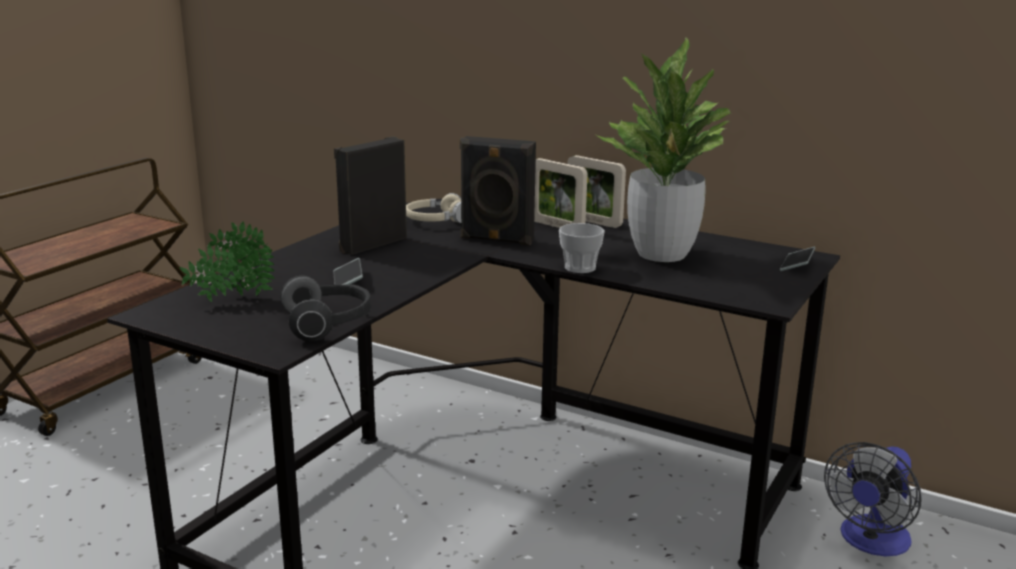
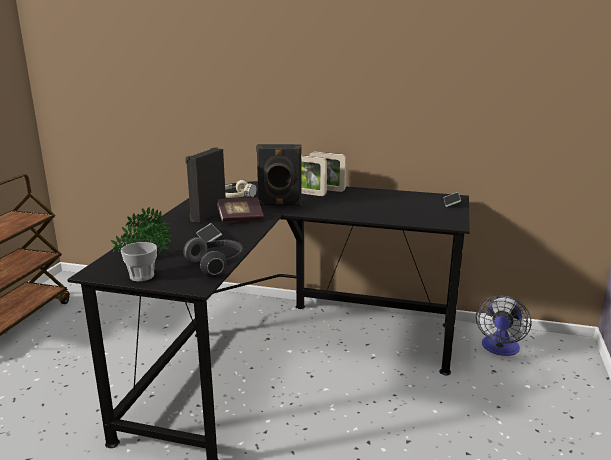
camera: 15 degrees left, 0 degrees up
cup [559,223,605,273] -> cup moved to [121,242,157,281]
potted plant [596,37,731,262] -> none
none -> book [217,197,264,222]

